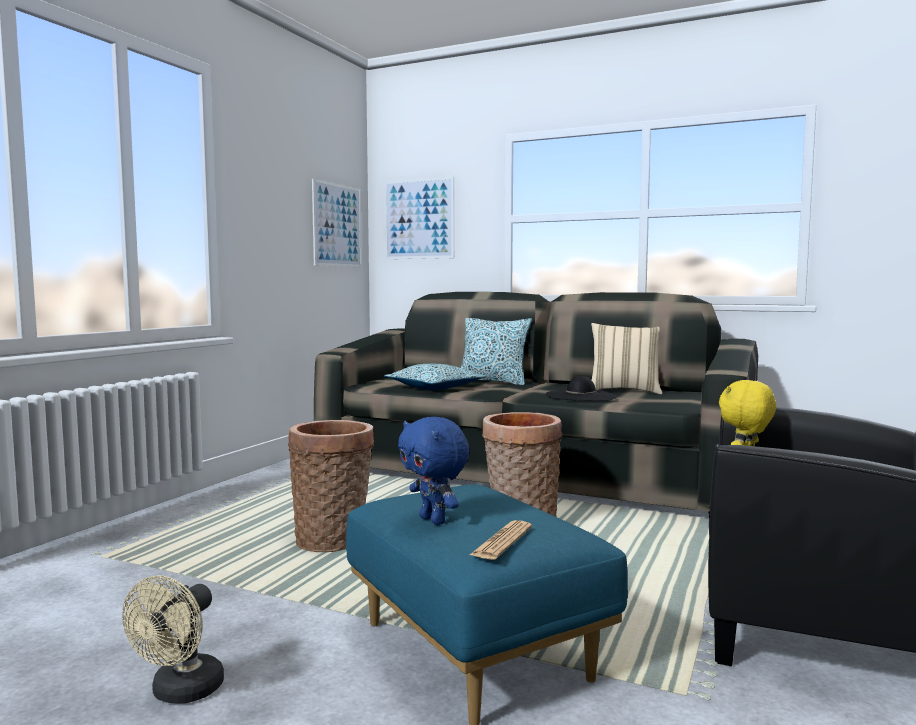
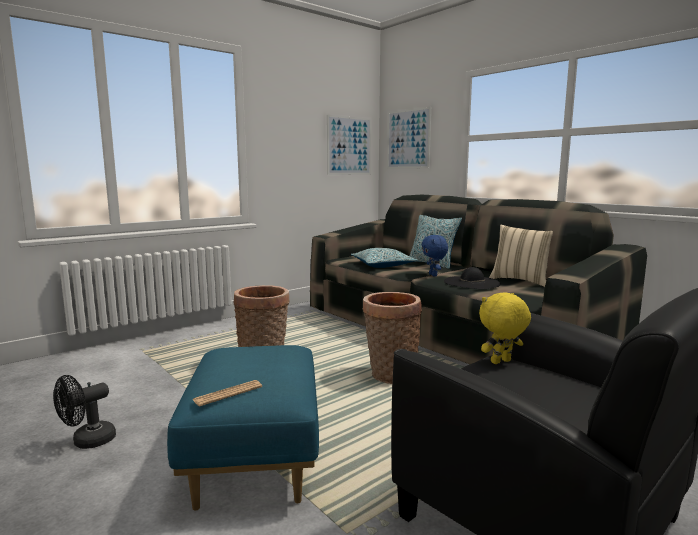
camera: 25 degrees right, 5 degrees up
beige fan [122,575,224,704] -> black fan [53,375,116,449]
blue plush toy [398,417,469,525] -> blue plush toy moved to [422,235,448,277]

